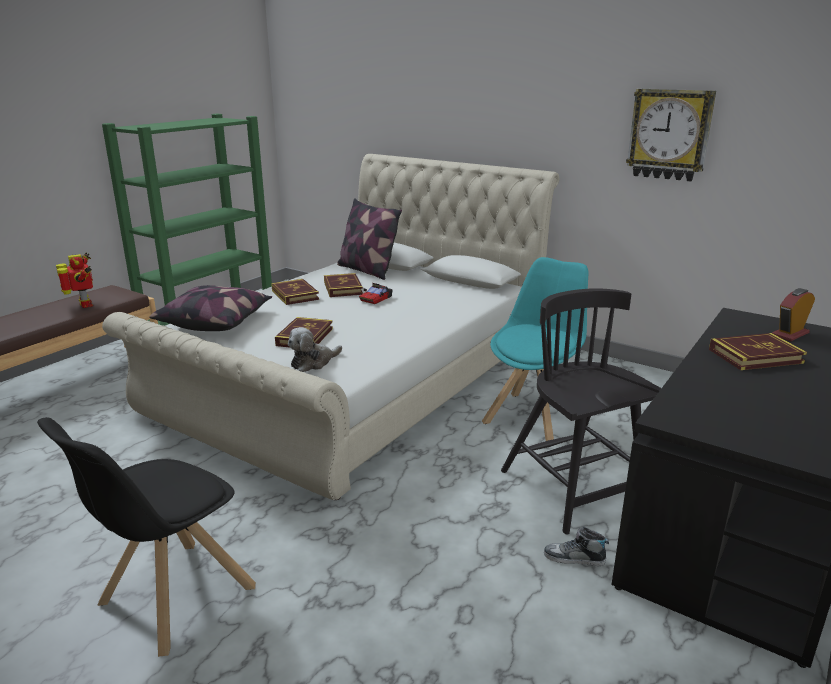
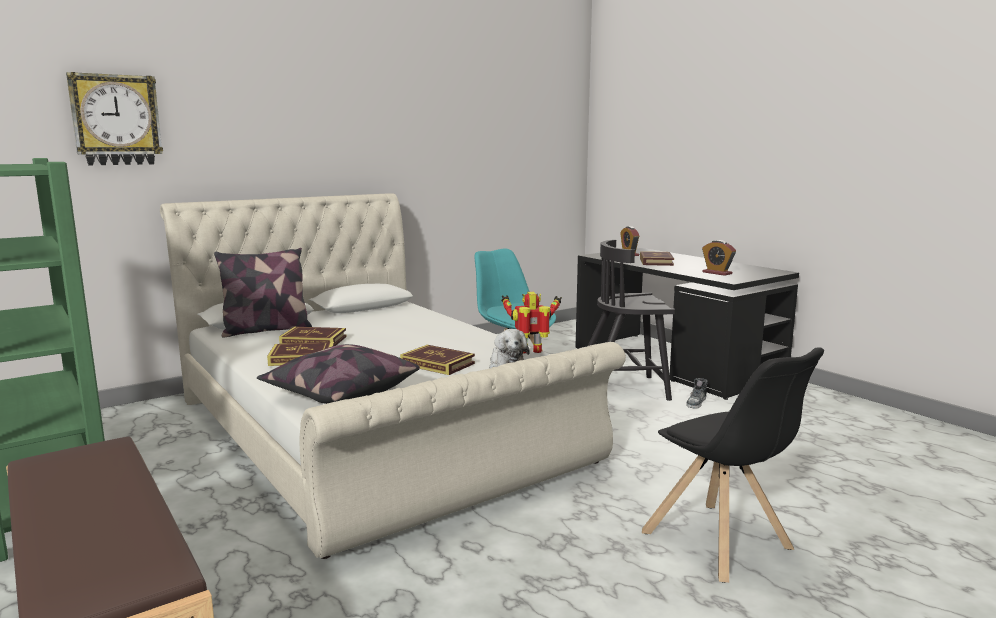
camera: 70 degrees left, 10 degrees down
toy robot [56,253,93,308] -> toy robot moved to [501,292,562,354]
toy car [359,283,393,304] -> none
wall clock [626,89,716,181] -> wall clock moved to [66,72,163,166]
none -> alarm clock [702,240,736,276]

